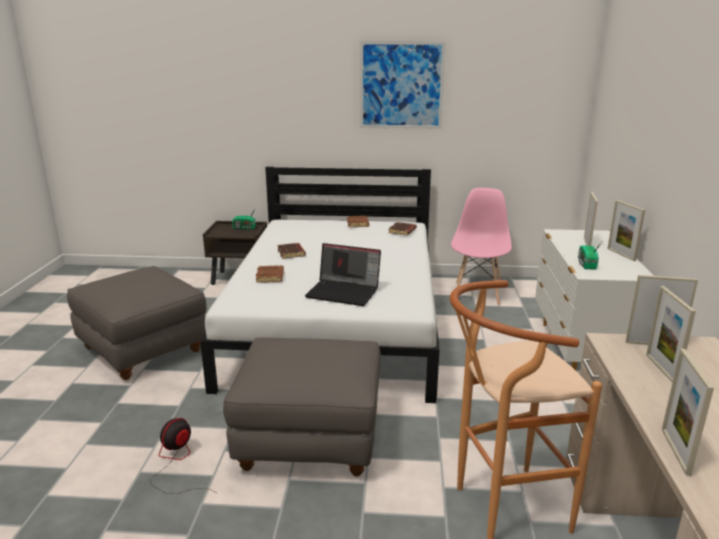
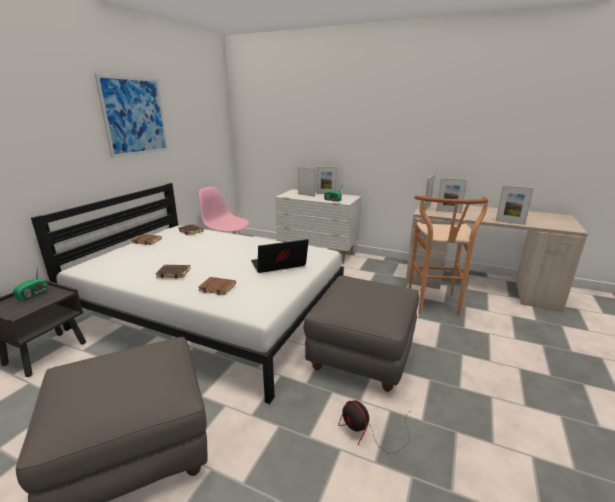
camera: 70 degrees left, 0 degrees up
laptop [305,243,381,306] -> laptop turned 150 degrees counterclockwise [251,239,309,273]

